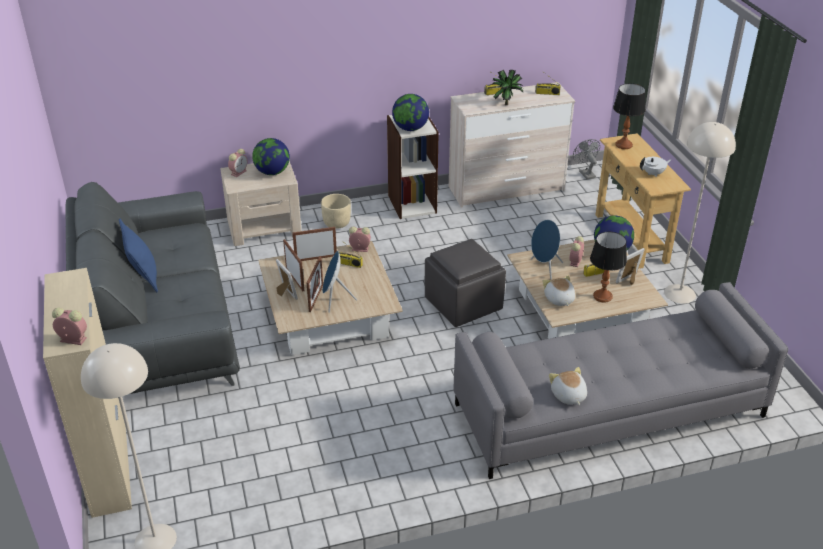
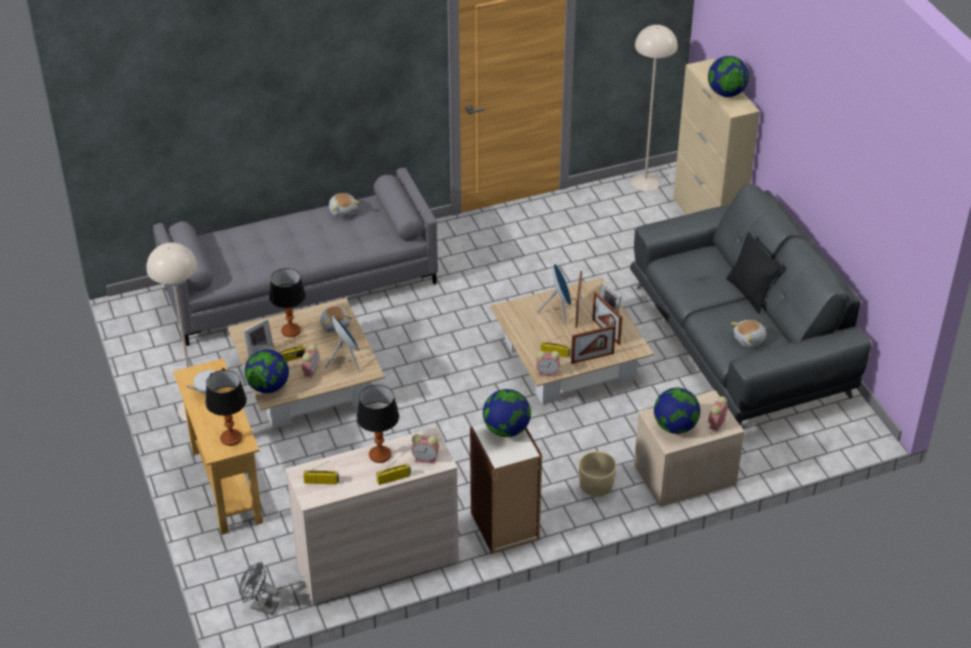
camera: 175 degrees right, 5 degrees up
alarm clock [52,308,87,345] -> alarm clock moved to [411,434,439,464]
blue pillow [119,219,158,292] -> black pillow [726,232,782,314]
grey ottoman [425,239,506,327] -> none
potted plant [492,70,524,105] -> table lamp [357,385,399,463]
grey fan [573,139,600,179] -> grey fan turned 135 degrees clockwise [239,562,279,615]
none -> globe [708,56,749,97]
none -> plush toy [731,320,766,348]

